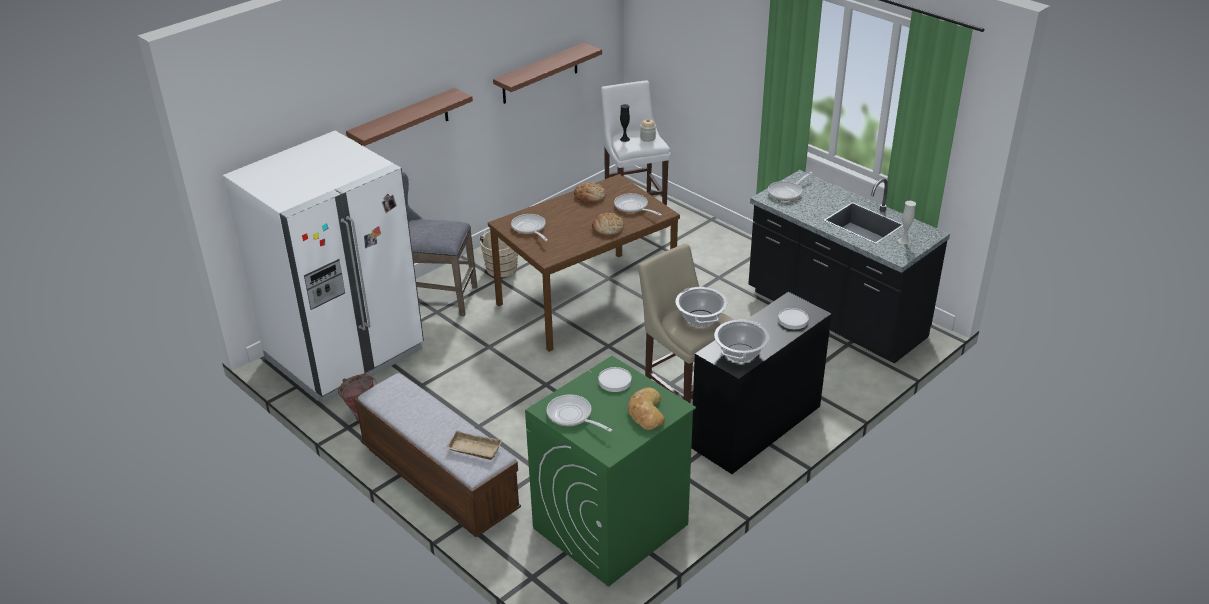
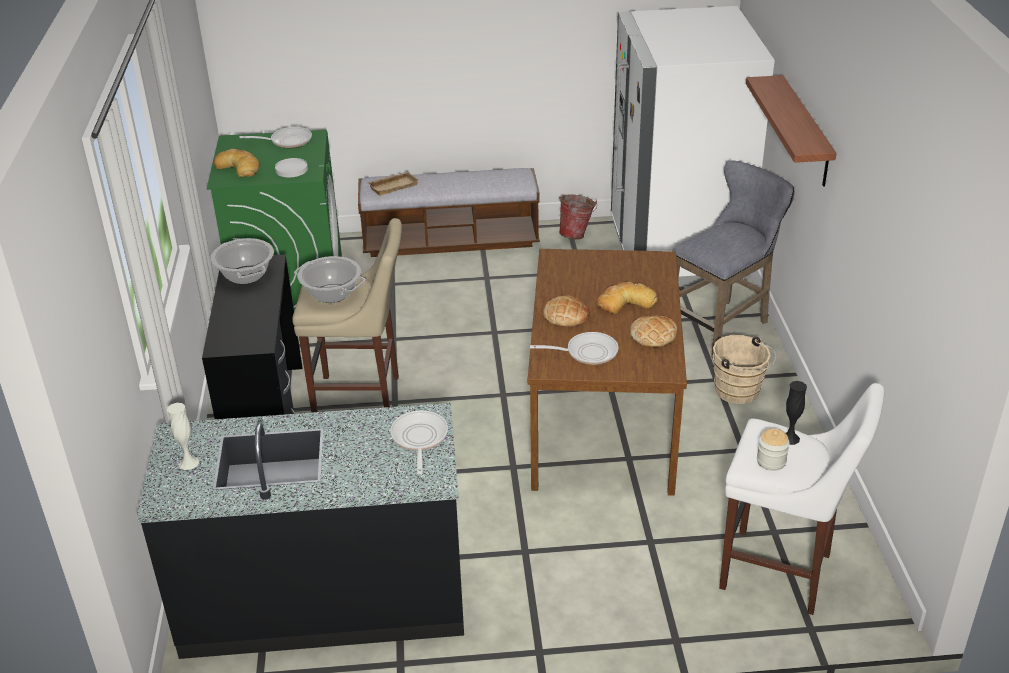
camera: 130 degrees right, 0 degrees up
shelf [493,42,602,104] -> none
frying pan [511,214,548,241] -> none
white plate [778,308,809,329] -> none
none -> bread [597,282,658,314]

